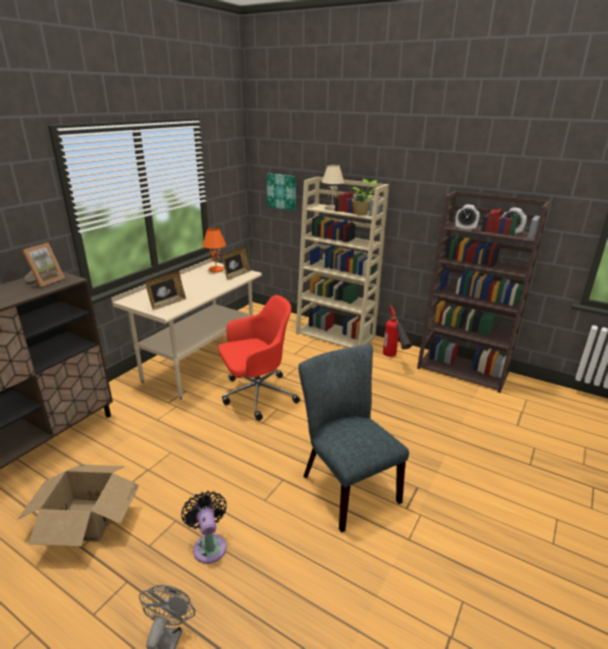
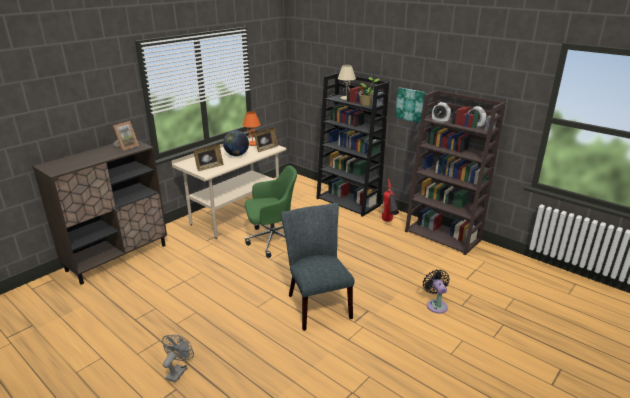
camera: 10 degrees right, 0 degrees up
cardboard box [17,464,139,547] -> none
black fan [181,491,227,564] -> black fan moved to [423,270,450,313]
red office chair [218,295,300,421] -> green office chair [245,165,297,258]
picture [267,173,296,211] -> picture moved to [395,87,426,123]
beige bookcase [296,177,389,348] -> black bookcase [316,73,389,217]
none -> globe [223,130,249,156]

